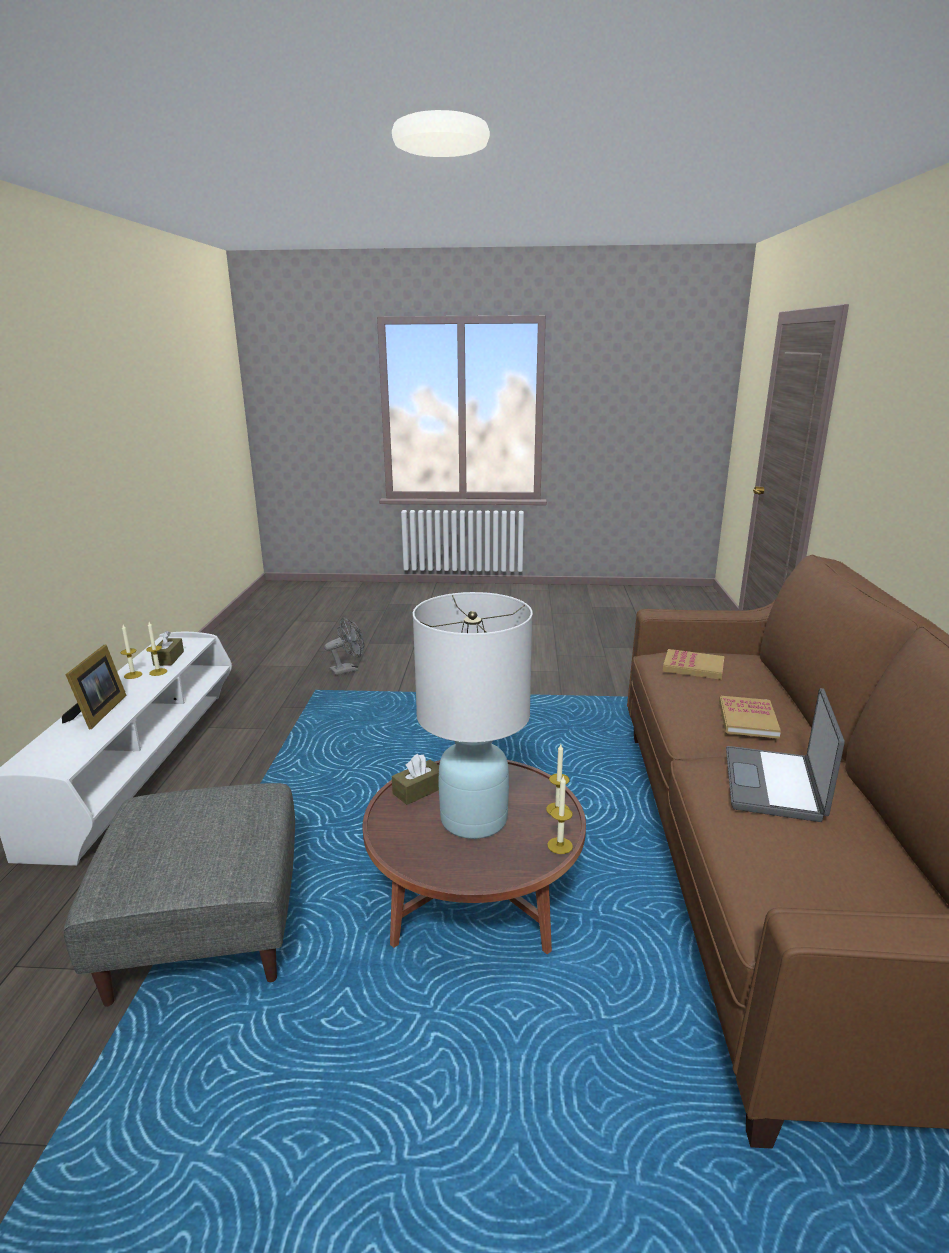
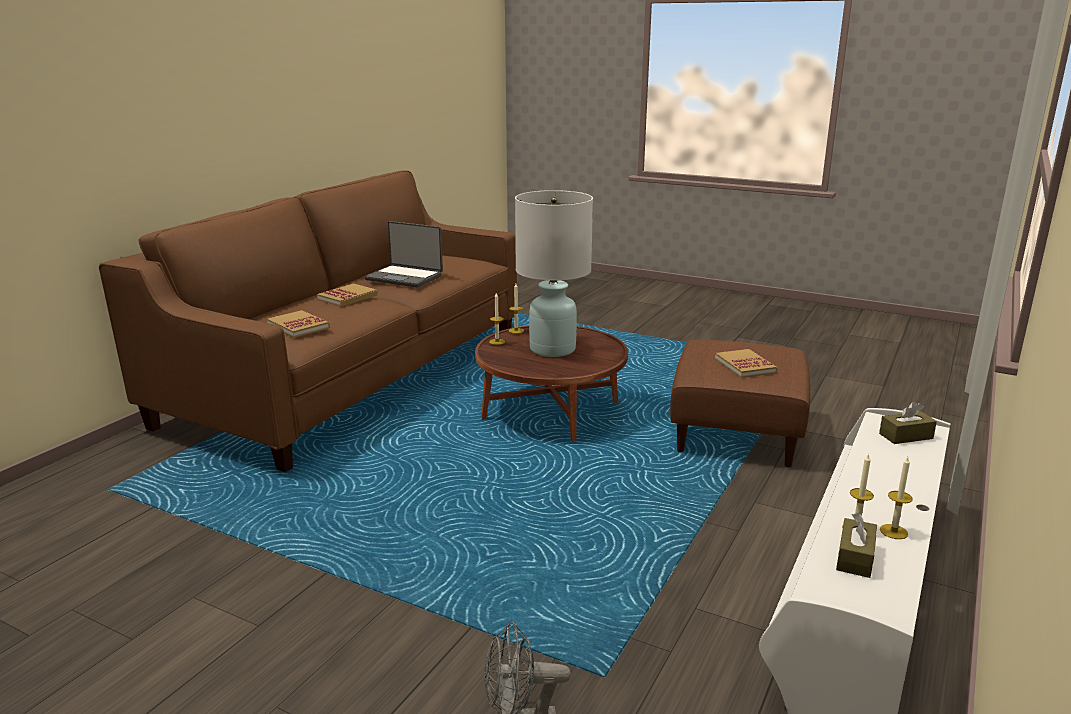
camera: 155 degrees left, 0 degrees up
picture frame [62,645,127,730] -> none
grey ottoman [64,783,295,1006] -> brown ottoman [670,340,810,467]
brown tissue box [392,754,439,805] -> brown tissue box moved to [879,402,937,444]
laptop [726,688,845,822] -> laptop turned 75 degrees clockwise [364,221,443,288]
none -> book [715,349,777,378]

